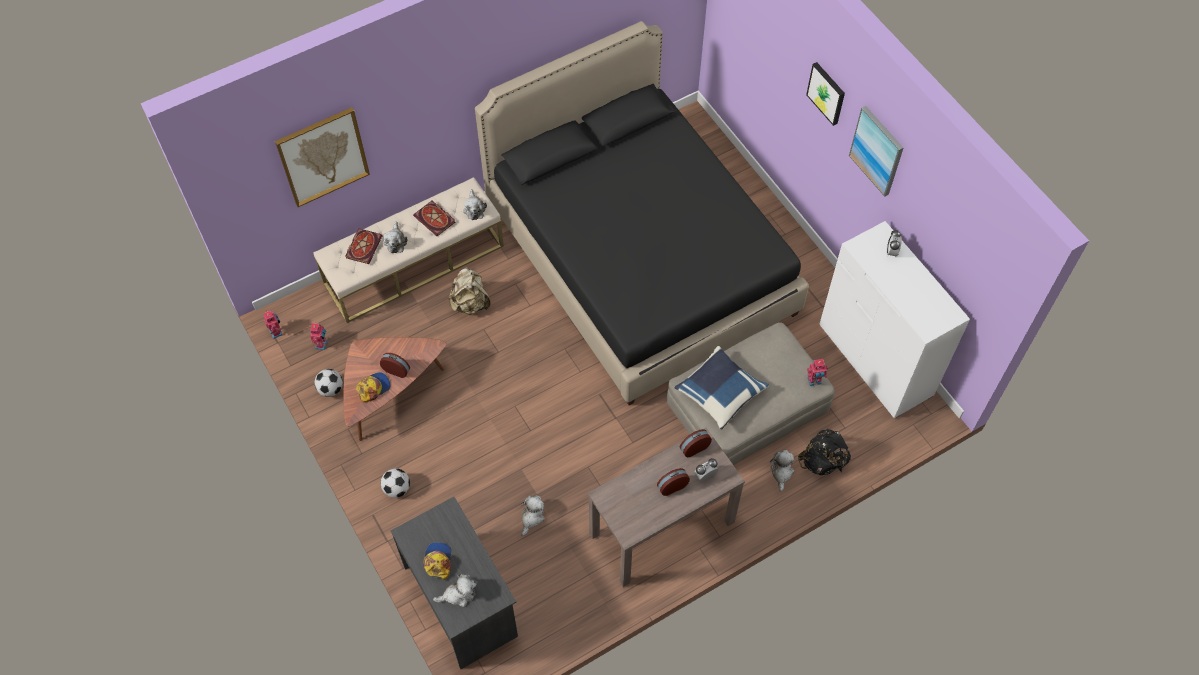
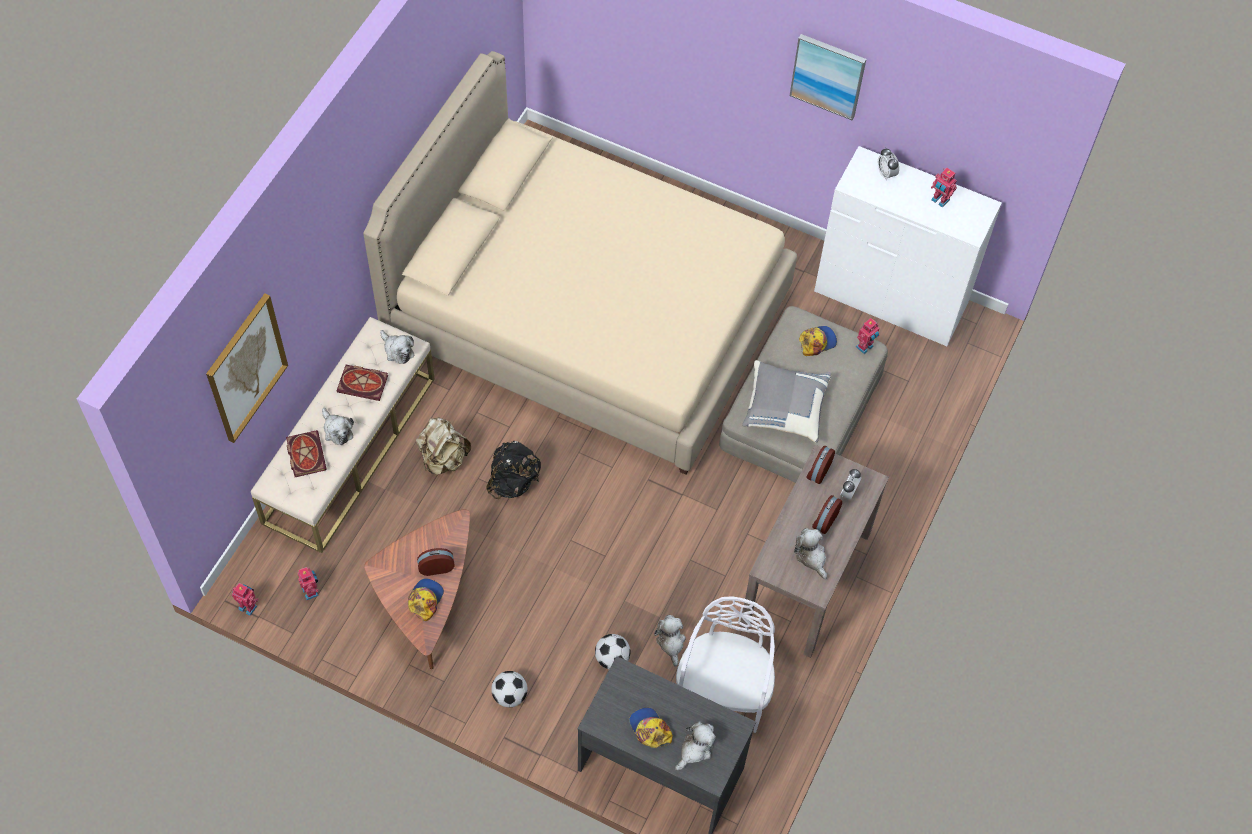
camera: 35 degrees left, 0 degrees up
football [314,369,343,397] -> football moved to [595,634,630,669]
black bed [475,21,809,405] -> beige bed [363,51,797,475]
blue pillow [675,346,769,430] -> grey pillow [742,360,831,443]
plush toy [770,450,794,492] -> plush toy moved to [794,528,827,579]
black backpack [798,428,851,475] -> black backpack moved to [486,441,541,499]
picture [806,62,845,126] -> none
none -> white chair [676,596,775,733]
none -> cap [799,326,837,356]
none -> toy robot [931,168,957,208]

